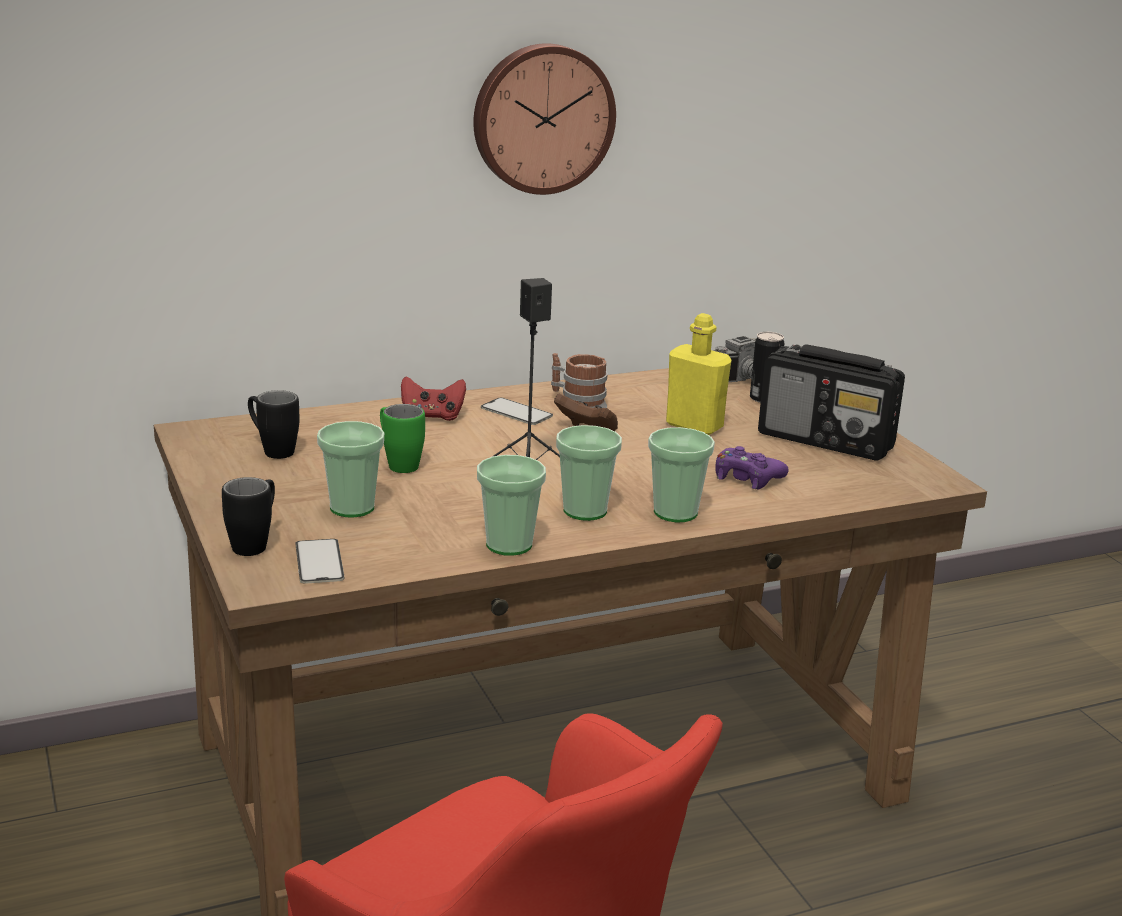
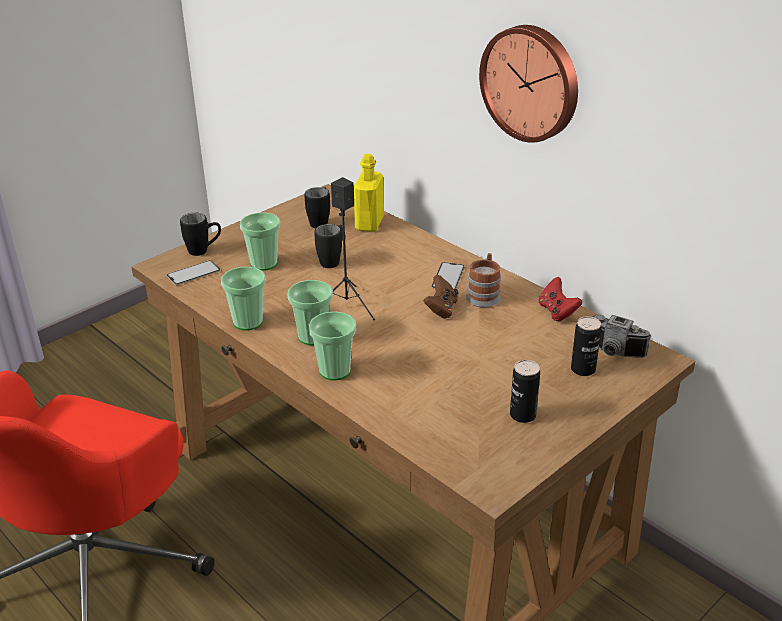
camera: 70 degrees right, 10 degrees up
green mug [380,404,425,473] -> black mug [314,224,343,268]
red game controller [401,376,466,421] -> red game controller moved to [539,277,582,321]
yellow bottle [666,313,732,435] -> yellow bottle moved to [354,154,384,232]
purple game controller [715,446,788,489] -> none
radio [758,344,905,461] -> can [510,360,540,423]

